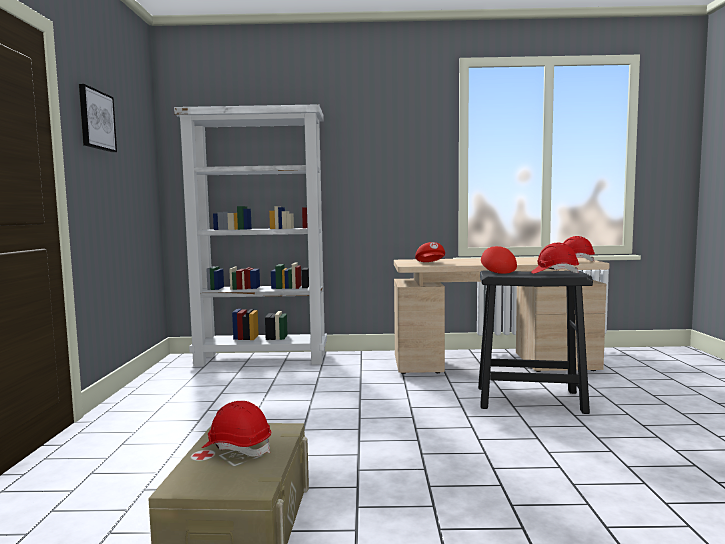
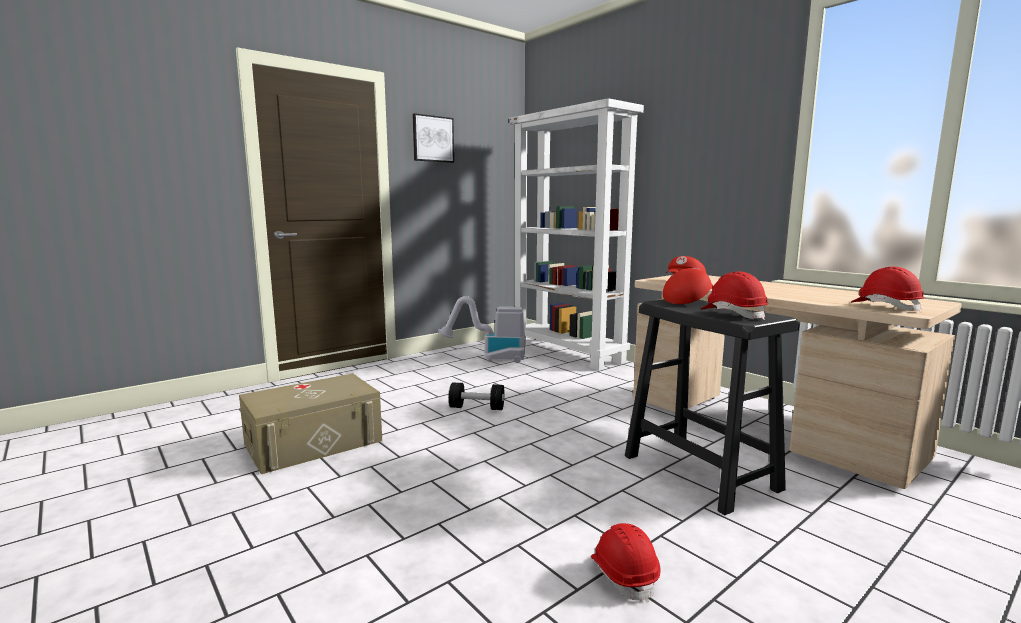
camera: 50 degrees right, 5 degrees up
red hard hat [202,401,271,456] -> red hard hat moved to [591,523,661,602]
none -> vacuum cleaner [438,296,525,363]
none -> black dumbbell [449,382,504,410]

